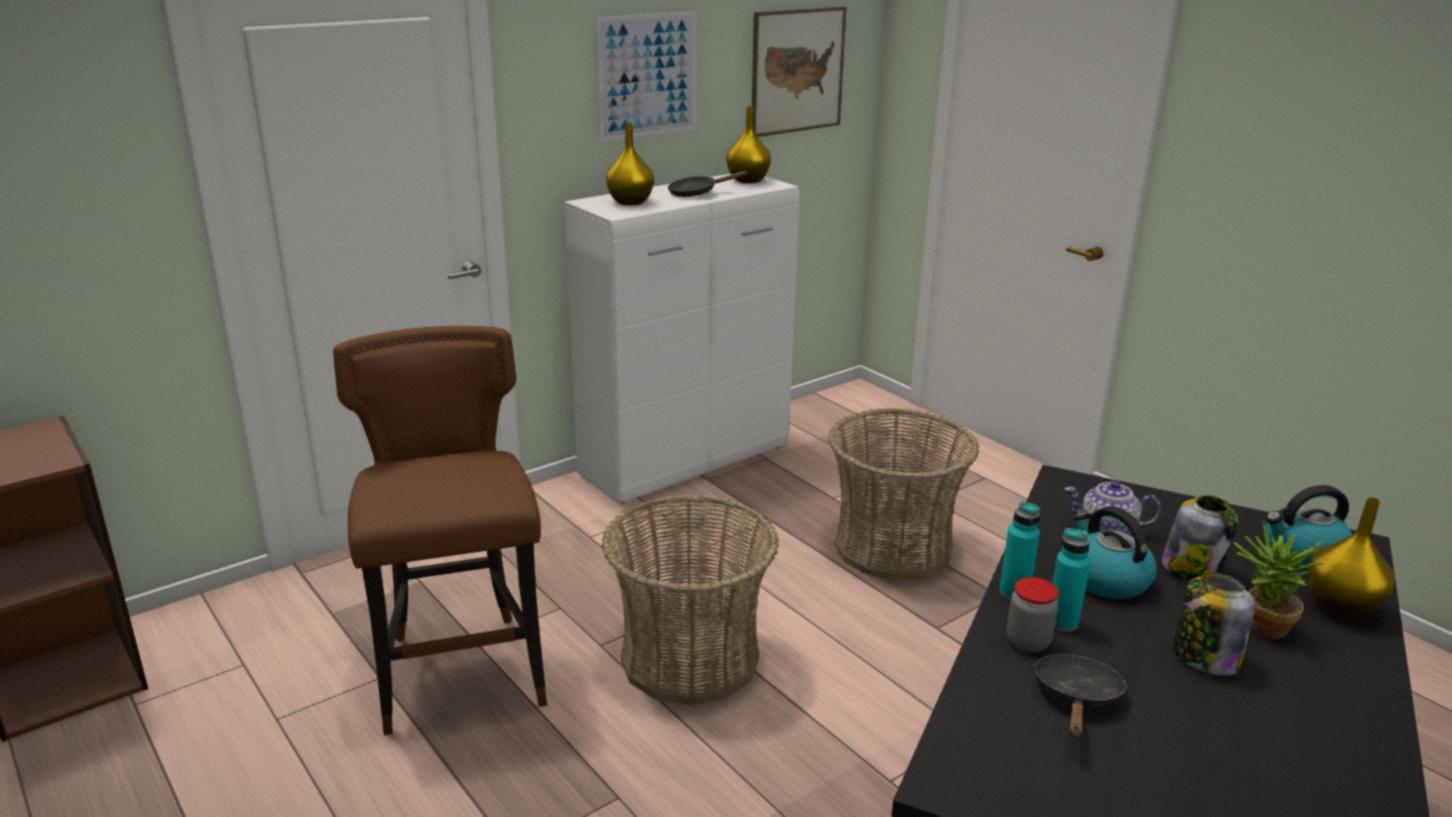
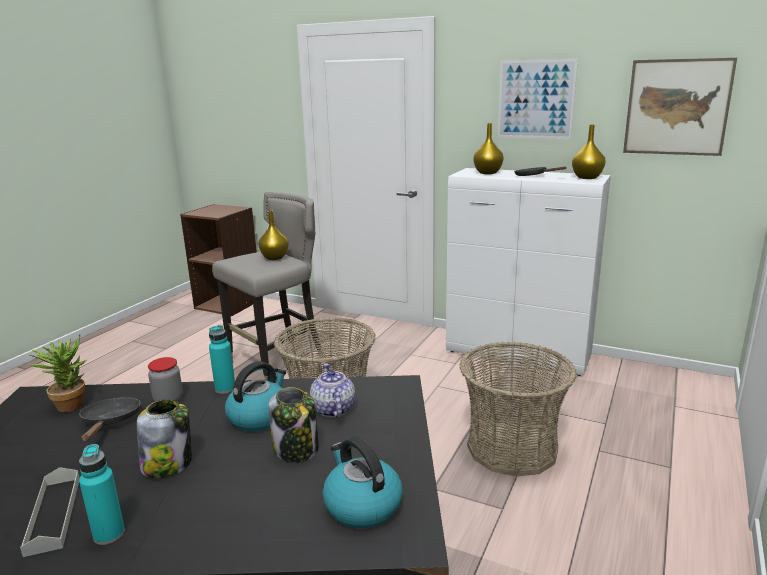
camera: 65 degrees right, 5 degrees down
brown stool [333,326,547,735] -> grey stool [212,192,322,380]
black frying pan [1033,654,1128,738] -> black frying pan turned 90 degrees counterclockwise [79,397,141,442]
turquoise bottle [1052,528,1091,632] -> turquoise bottle moved to [79,444,125,545]
potted plant [1233,520,1324,639] -> potted plant moved to [28,334,86,412]
yellow vase [1307,497,1395,619] -> yellow vase moved to [258,211,288,260]
none -> grey tray [20,467,80,557]

